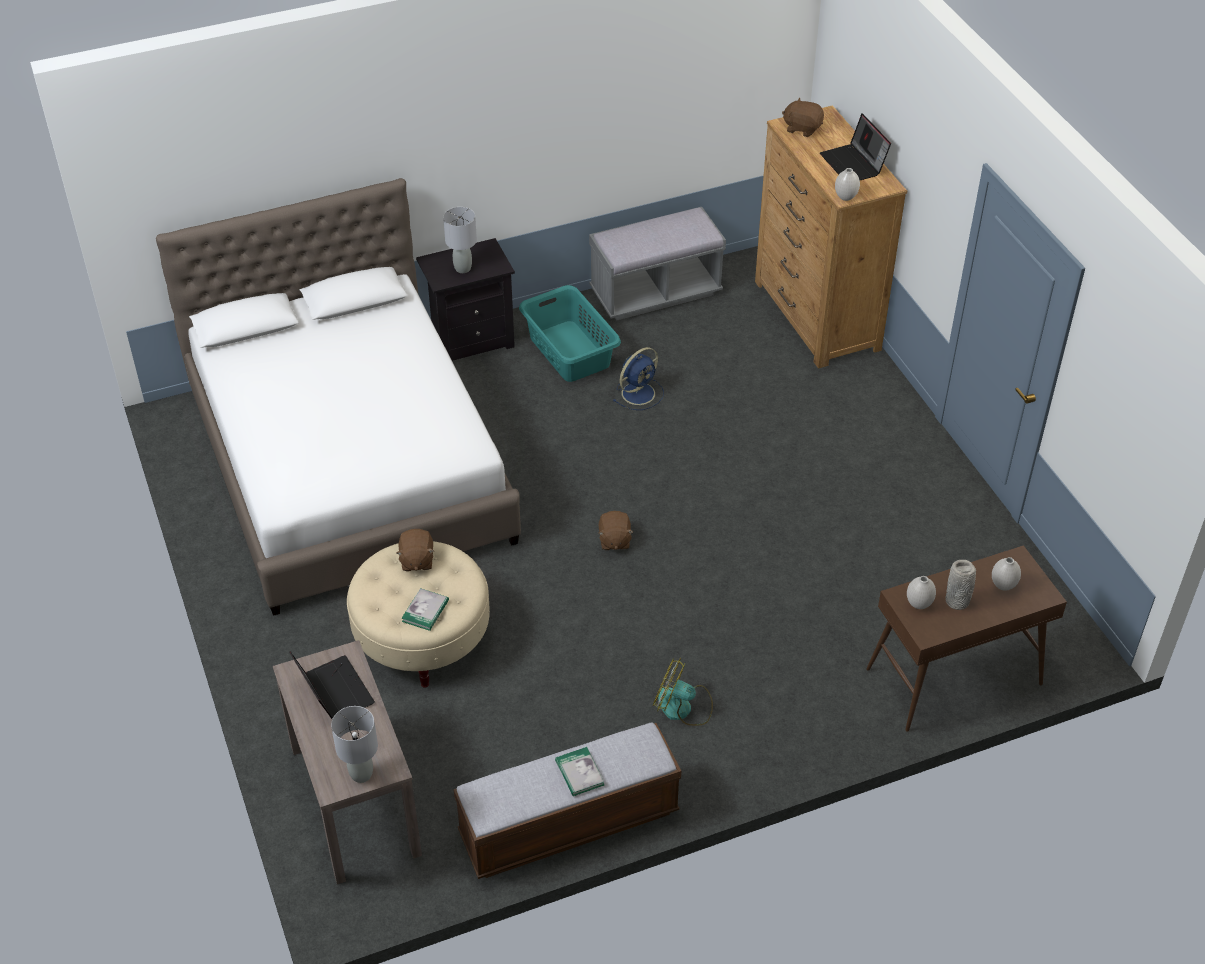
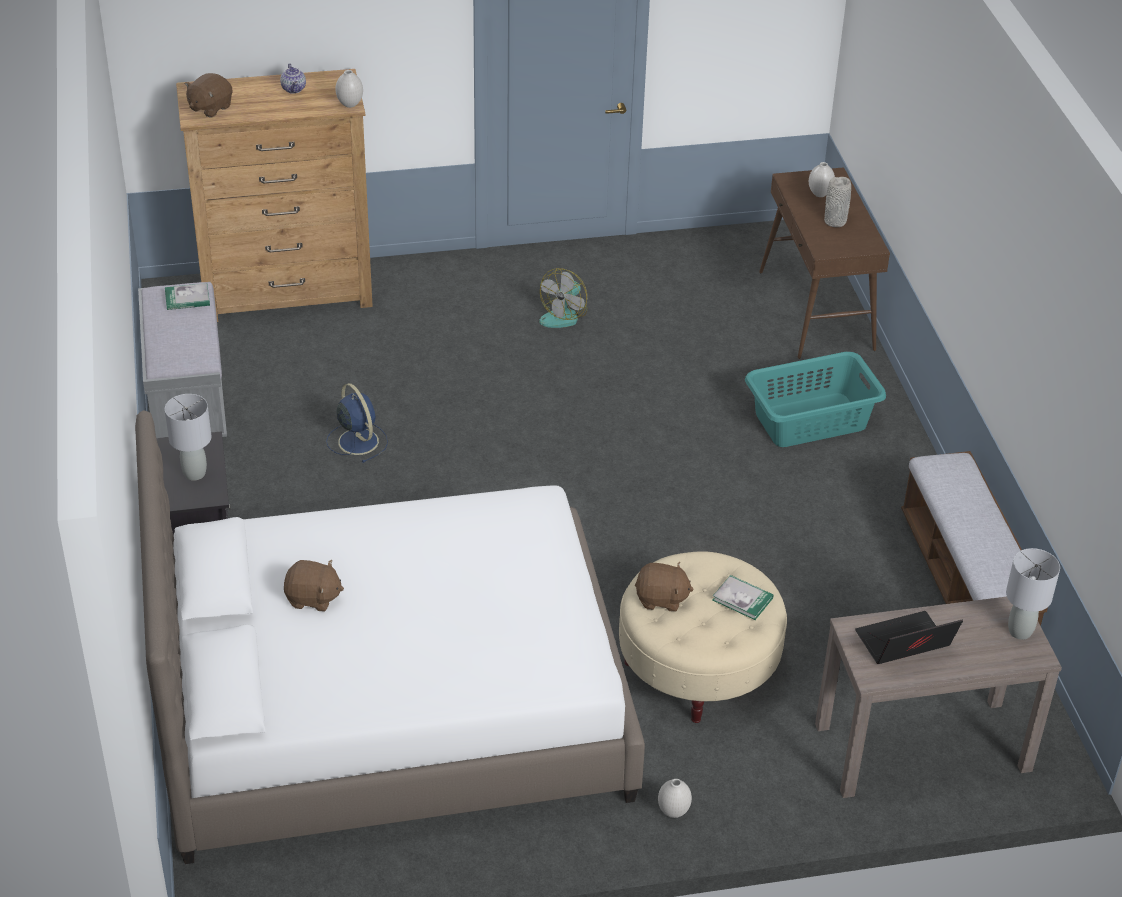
camera: 80 degrees left, 5 degrees down
turquoise laundry basket [519,285,621,382] -> turquoise laundry basket moved to [745,352,886,447]
book [555,747,604,796] -> book moved to [165,283,210,310]
brown plush toy [598,511,633,550] -> brown plush toy moved to [284,560,344,612]
fan [653,658,713,726] -> fan moved to [539,268,587,328]
laptop [820,114,891,180] -> teapot [280,63,306,94]
white vase [907,576,936,609] -> white vase moved to [658,779,692,818]

